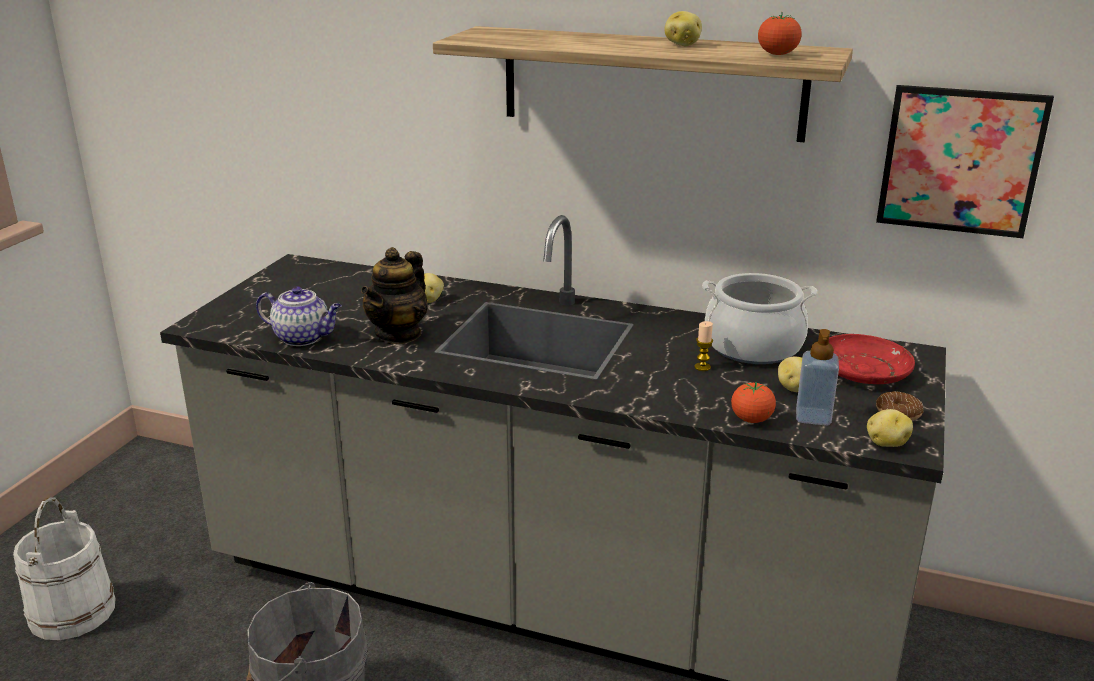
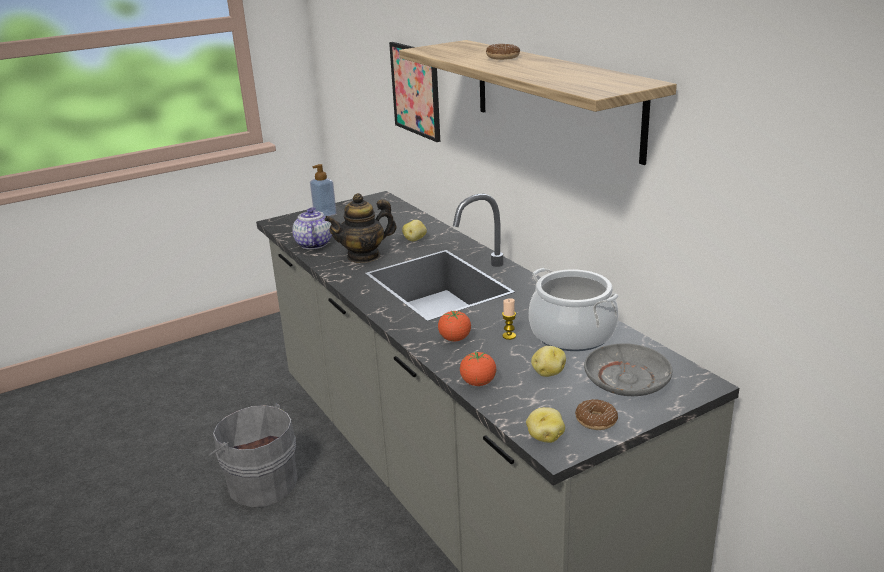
camera: 40 degrees right, 0 degrees up
white bucket [13,497,116,640] -> none
teapot [256,286,342,346] -> teapot turned 150 degrees counterclockwise [292,207,332,249]
potato [664,11,702,46] -> none
tomato [758,12,802,55] -> tomato moved to [438,311,471,341]
soap dispenser [796,329,839,426] -> soap dispenser moved to [310,164,337,217]
red plate [829,334,915,384] -> grey plate [584,343,673,396]
picture [876,85,1054,238] -> picture moved to [389,42,440,142]
none -> donut [486,44,520,60]

